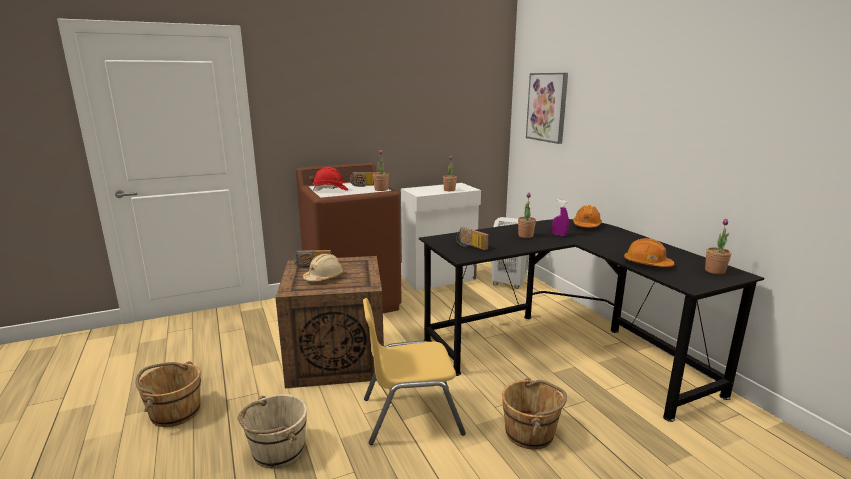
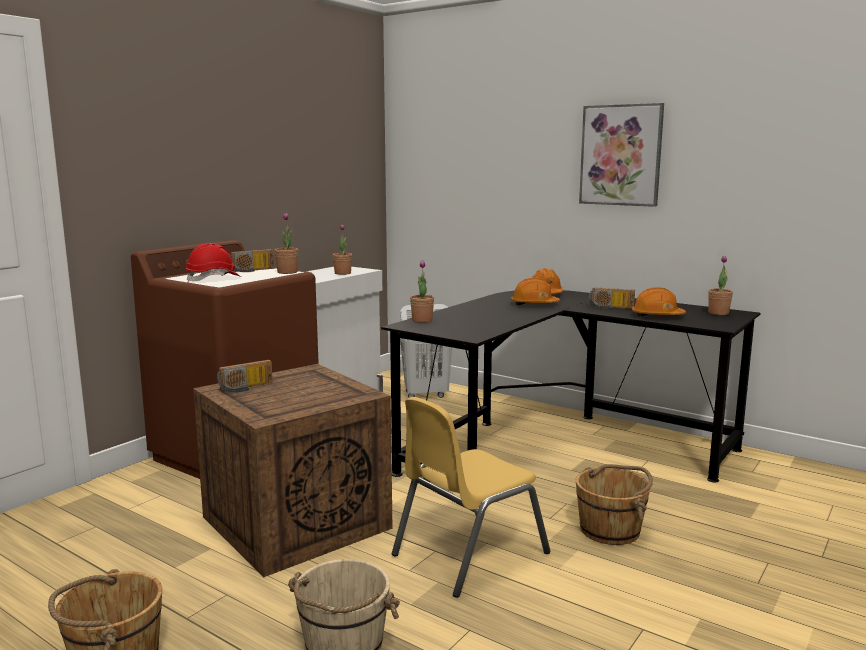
camera: 30 degrees left, 5 degrees down
beige hard hat [303,254,344,281] -> none
radio [456,227,489,250] -> radio moved to [589,287,635,309]
potted plant [518,192,536,238] -> potted plant moved to [410,261,434,323]
picture [526,73,568,144] -> picture moved to [579,103,664,207]
purple spray bottle [552,199,569,236] -> orange hard hat [511,277,560,305]

